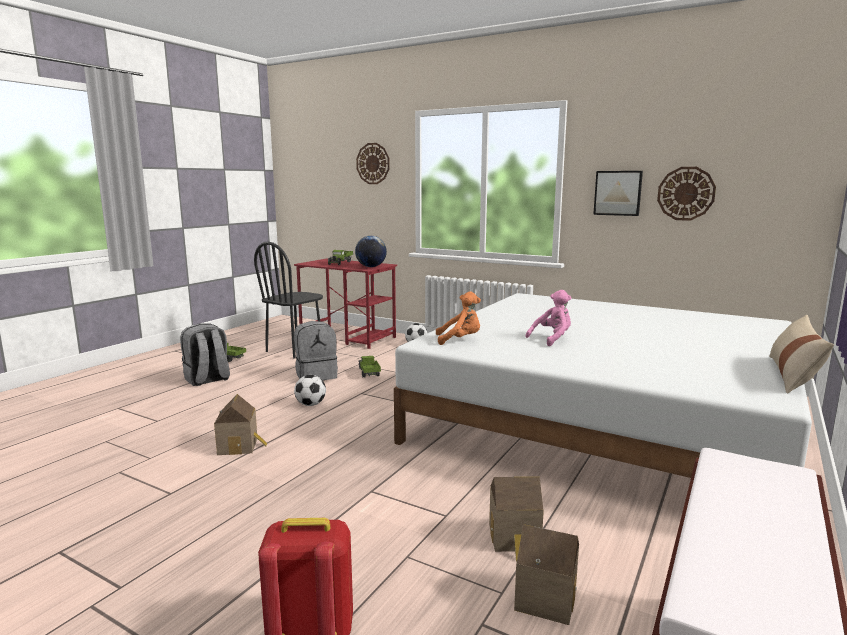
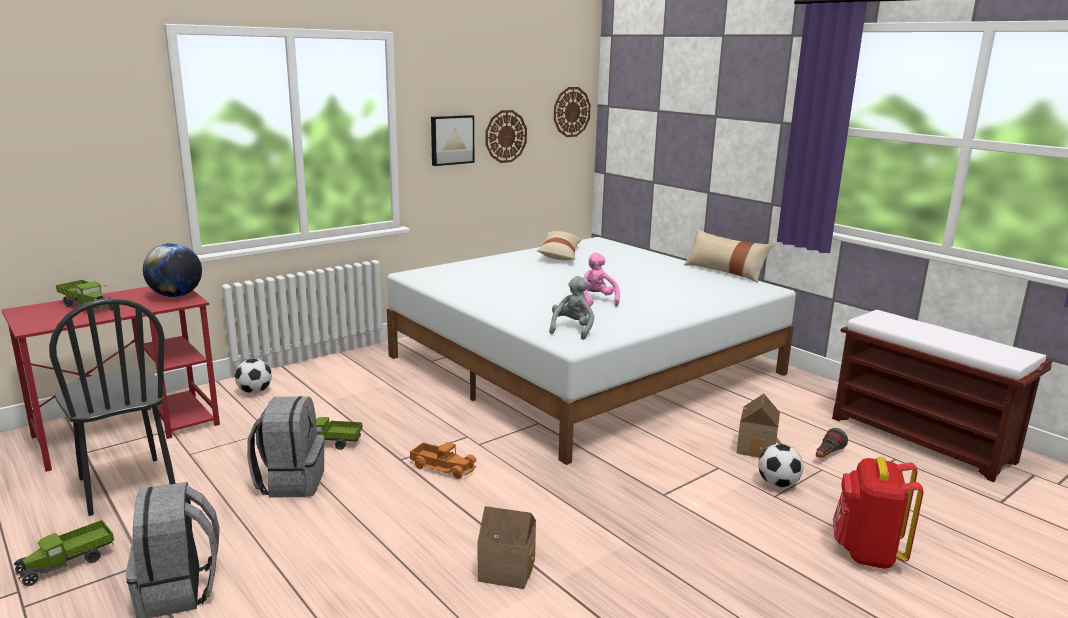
camera: 70 degrees left, 5 degrees up
football [294,375,326,406] -> football moved to [758,444,803,488]
wall clock [356,143,390,184] -> wall clock moved to [554,87,591,137]
orange plush toy [436,291,481,345] -> grey plush toy [549,276,594,340]
toy house [514,524,579,625] -> flashlight [816,428,848,458]
none -> toy truck [410,442,476,479]
none -> beige pillow [537,231,582,260]

